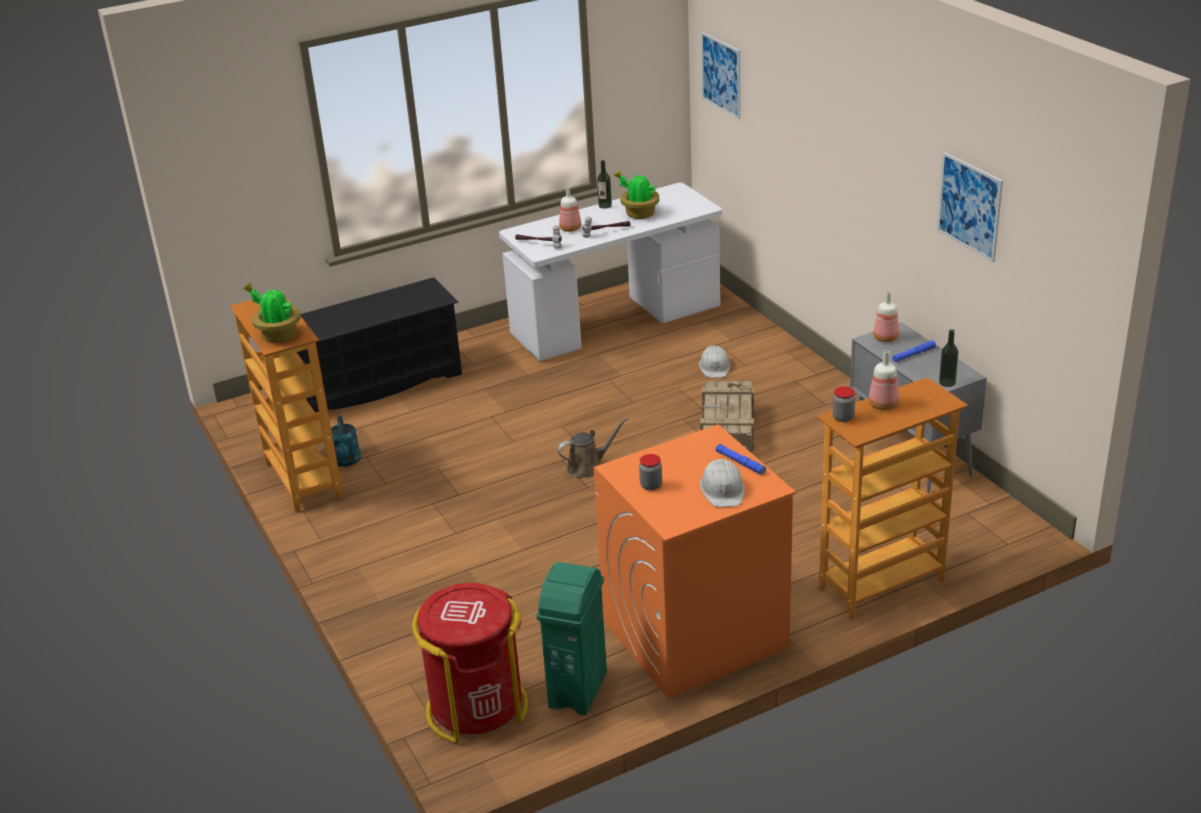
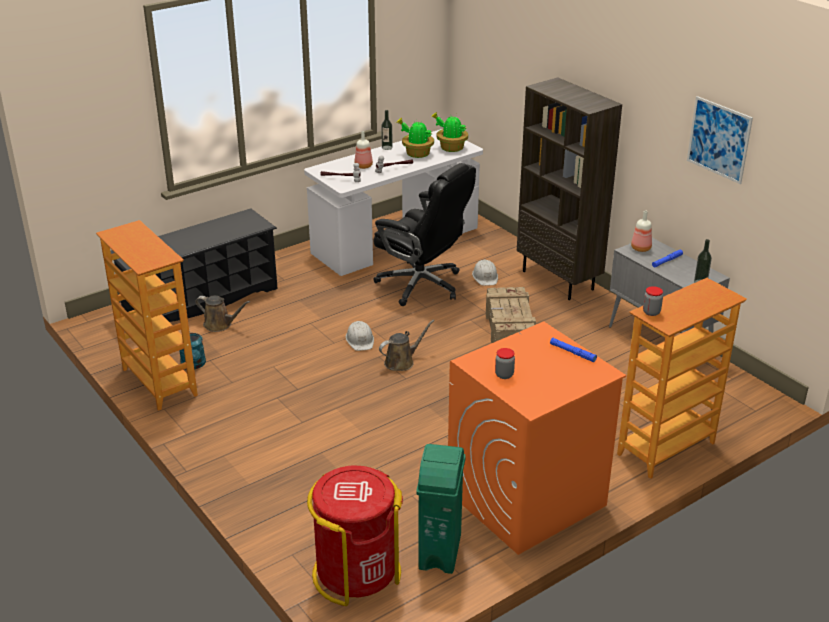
camera: 10 degrees left, 0 degrees up
potted plant [243,283,301,343] -> potted plant moved to [431,112,468,152]
white hard hat [700,459,745,507] -> white hard hat moved to [346,321,374,351]
picture [701,32,740,119] -> none
bottle [869,350,899,410] -> none
none -> brown watering can [195,295,250,332]
none -> black office chair [373,163,476,306]
none -> brown bookcase [517,77,622,300]

